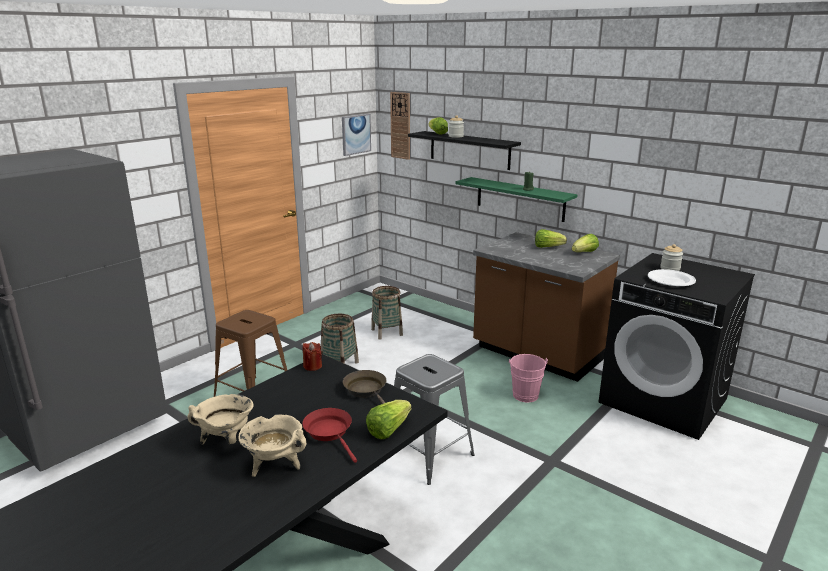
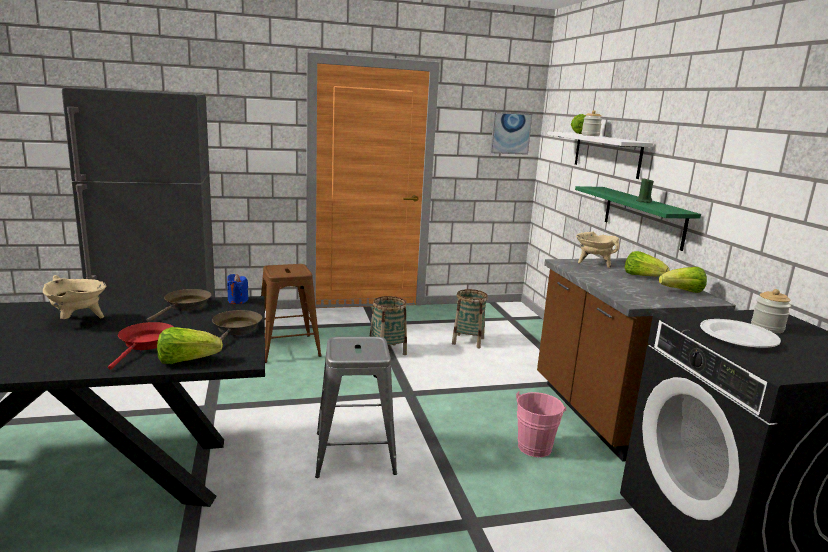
camera: 35 degrees right, 5 degrees down
beige cooking pot [238,414,307,477] -> beige cooking pot moved to [576,232,619,268]
red candle [303,342,322,371] -> blue candle [227,274,248,304]
wall clock [390,92,410,160] -> none
black shelf [408,131,521,170] -> white shelf [547,131,653,179]
none -> brown frying pan [147,289,211,322]

